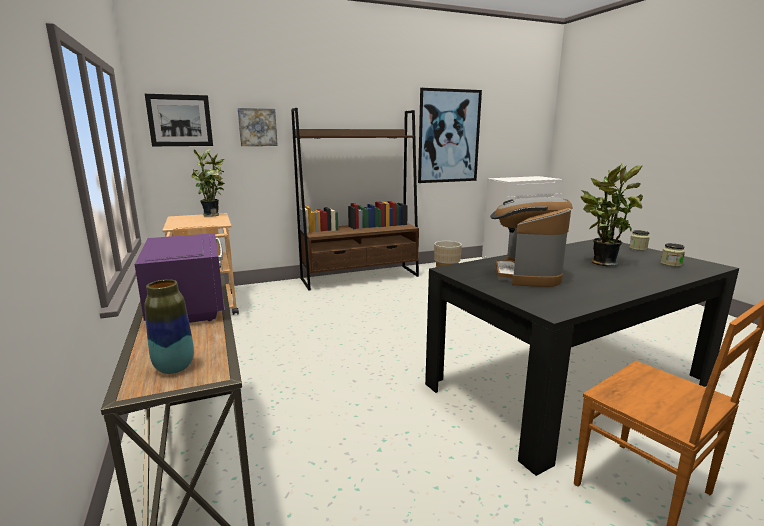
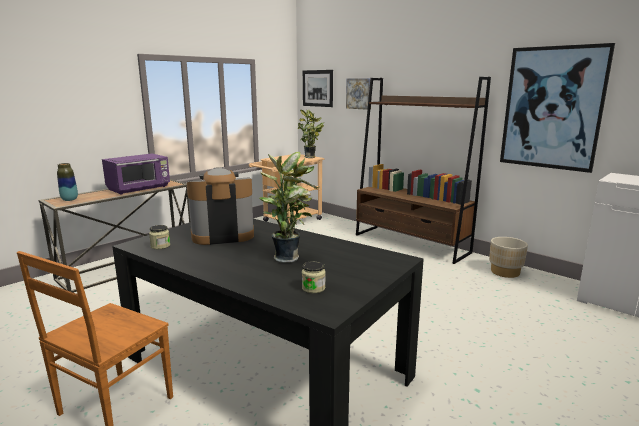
camera: 65 degrees right, 0 degrees up
jar [629,230,650,251] -> jar moved to [149,225,170,249]

